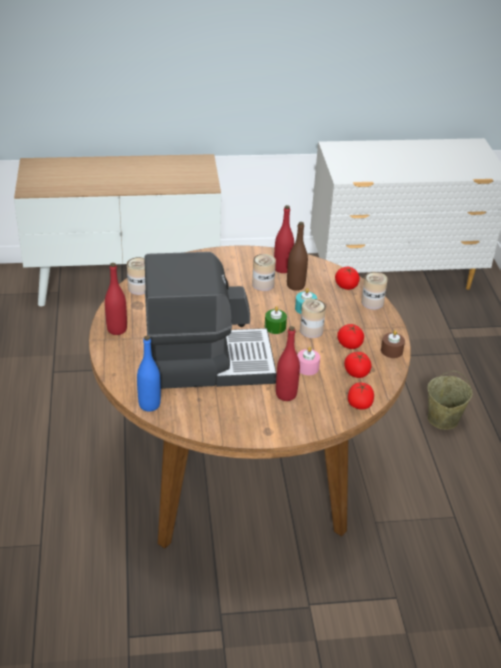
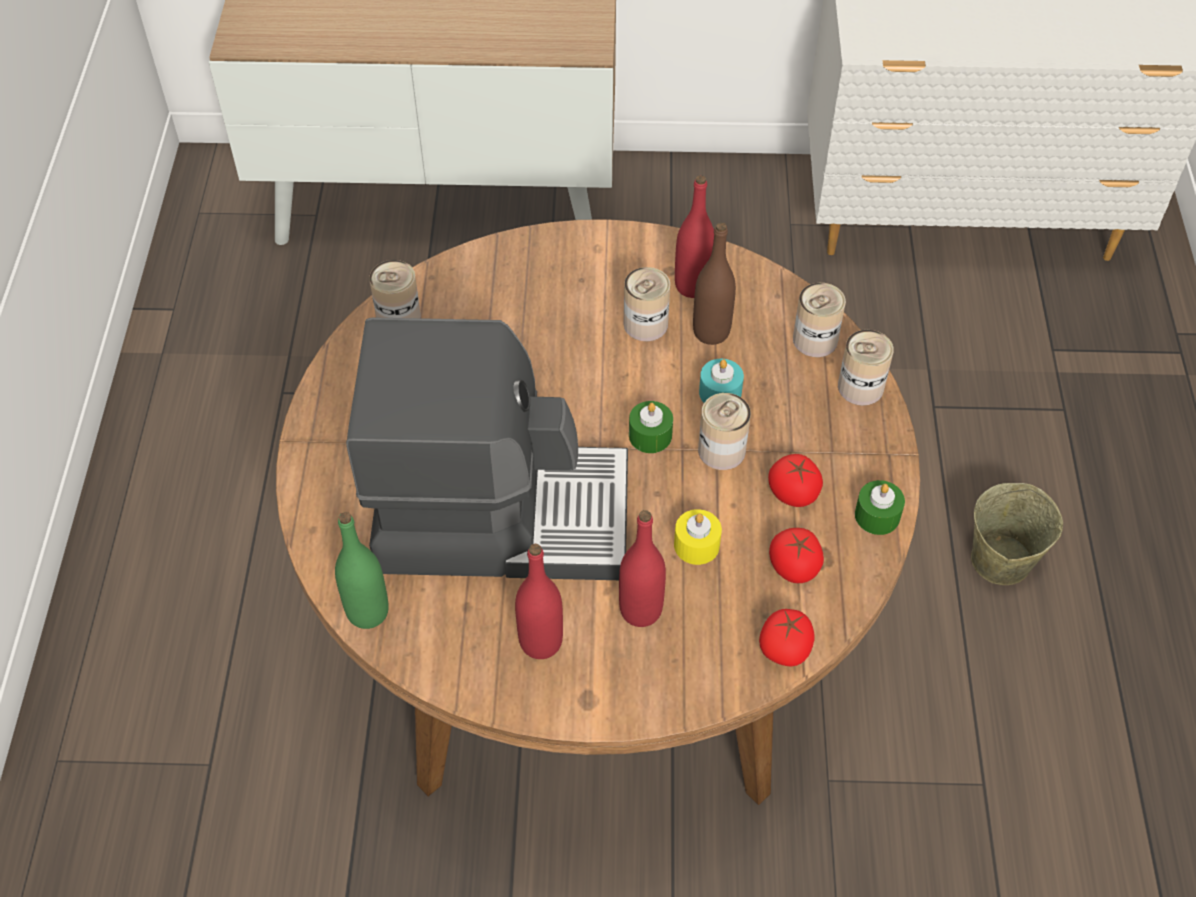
camera: 10 degrees right, 15 degrees up
red bottle [105,263,127,335] -> red bottle moved to [515,544,563,659]
blue bottle [137,336,161,412] -> green bottle [335,512,389,629]
pink candle [297,347,320,375] -> yellow candle [674,509,722,565]
tomato [335,267,360,290] -> can [793,283,846,357]
brown candle [381,330,405,358] -> green candle [855,480,905,535]

